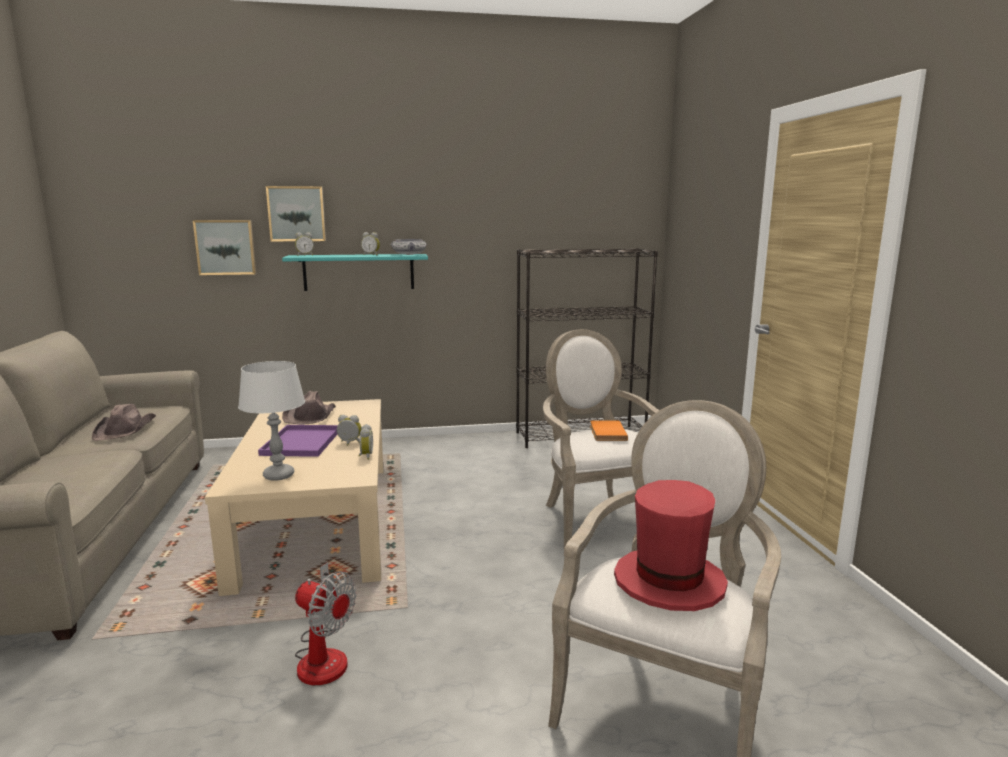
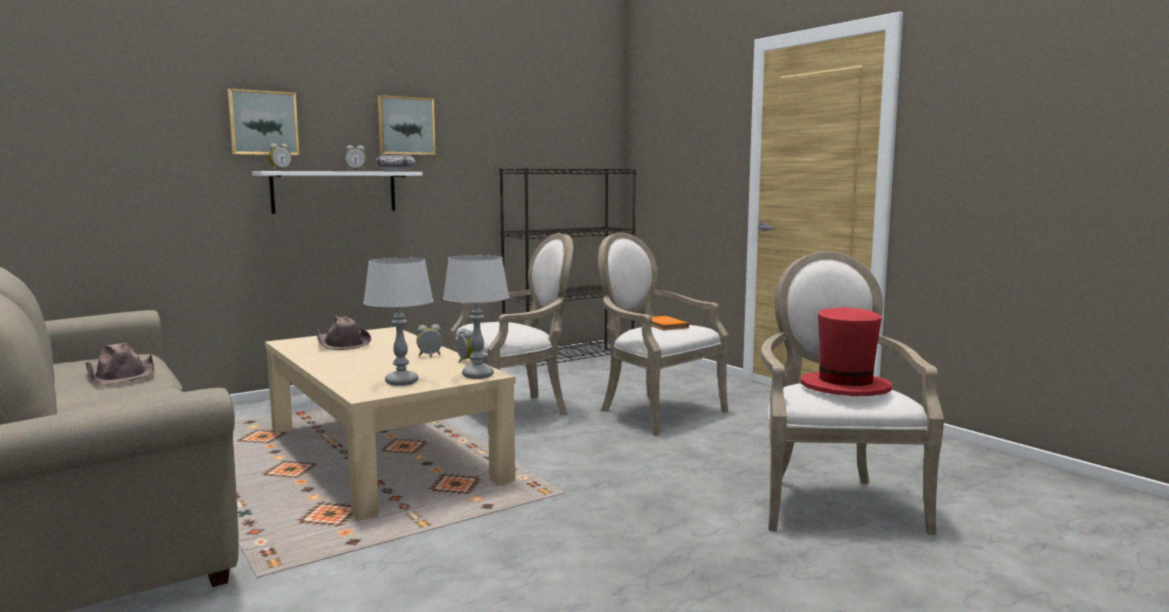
camera: 25 degrees left, 5 degrees down
picture [193,220,256,275] -> picture moved to [378,95,436,155]
purple tray [258,425,338,457] -> none
turquoise shelf [282,254,428,291] -> white shelf [252,171,423,214]
fan [295,562,356,685] -> none
none -> grey table lamp [443,255,509,379]
none -> armchair [451,233,573,433]

